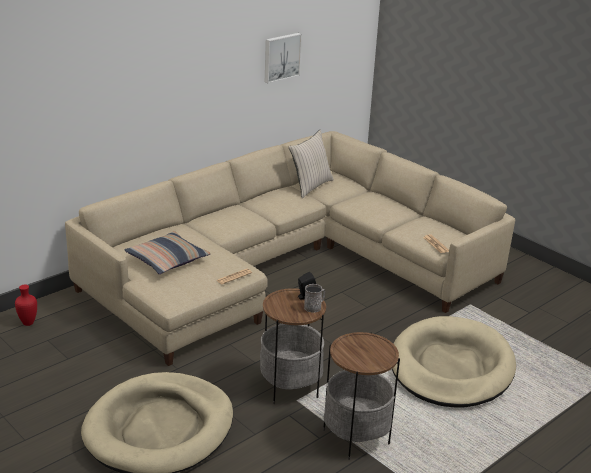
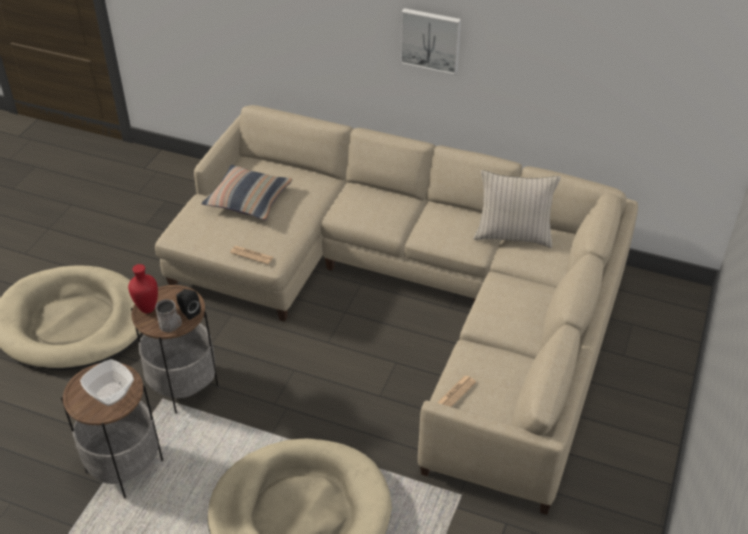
camera: 65 degrees right, 15 degrees up
red vase [15,284,37,326] -> red vase moved to [128,264,158,313]
picture [265,33,302,83] -> picture moved to [400,8,461,75]
none -> bowl [80,359,134,406]

